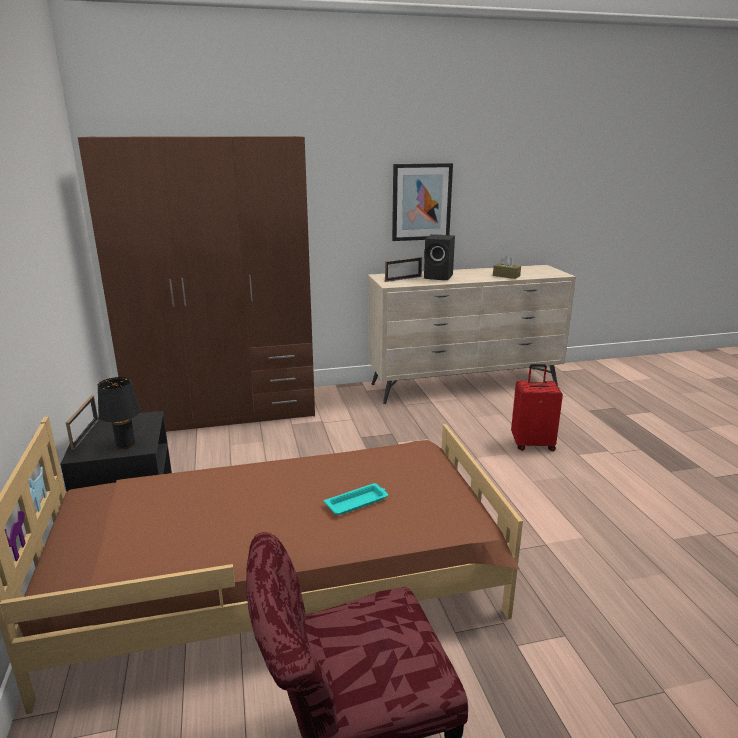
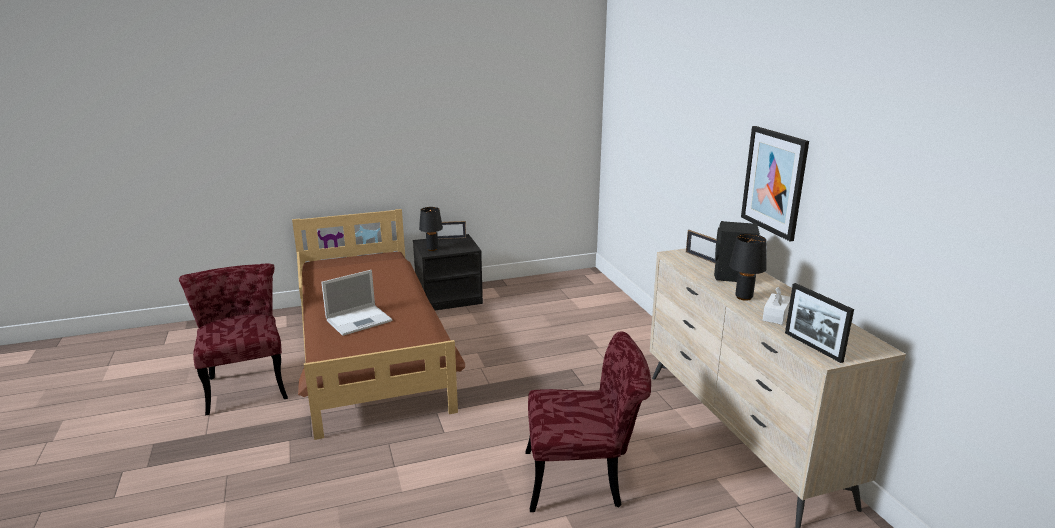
camera: 85 degrees right, 0 degrees up
brown wardrobe [78,136,315,432] -> none
turquoise tray [324,483,388,515] -> laptop [321,270,392,336]
brown tissue box [493,256,521,279] -> white tissue box [763,287,791,325]
red suitcase [511,364,563,451] -> red chair [525,331,651,512]
none -> black table lamp [729,234,767,301]
none -> picture frame [785,283,854,363]

